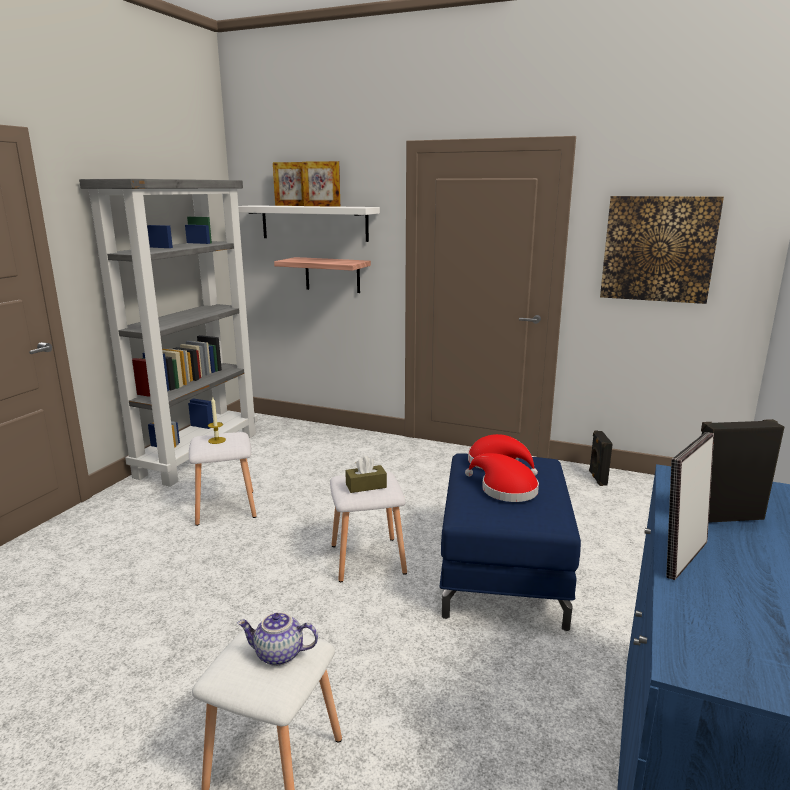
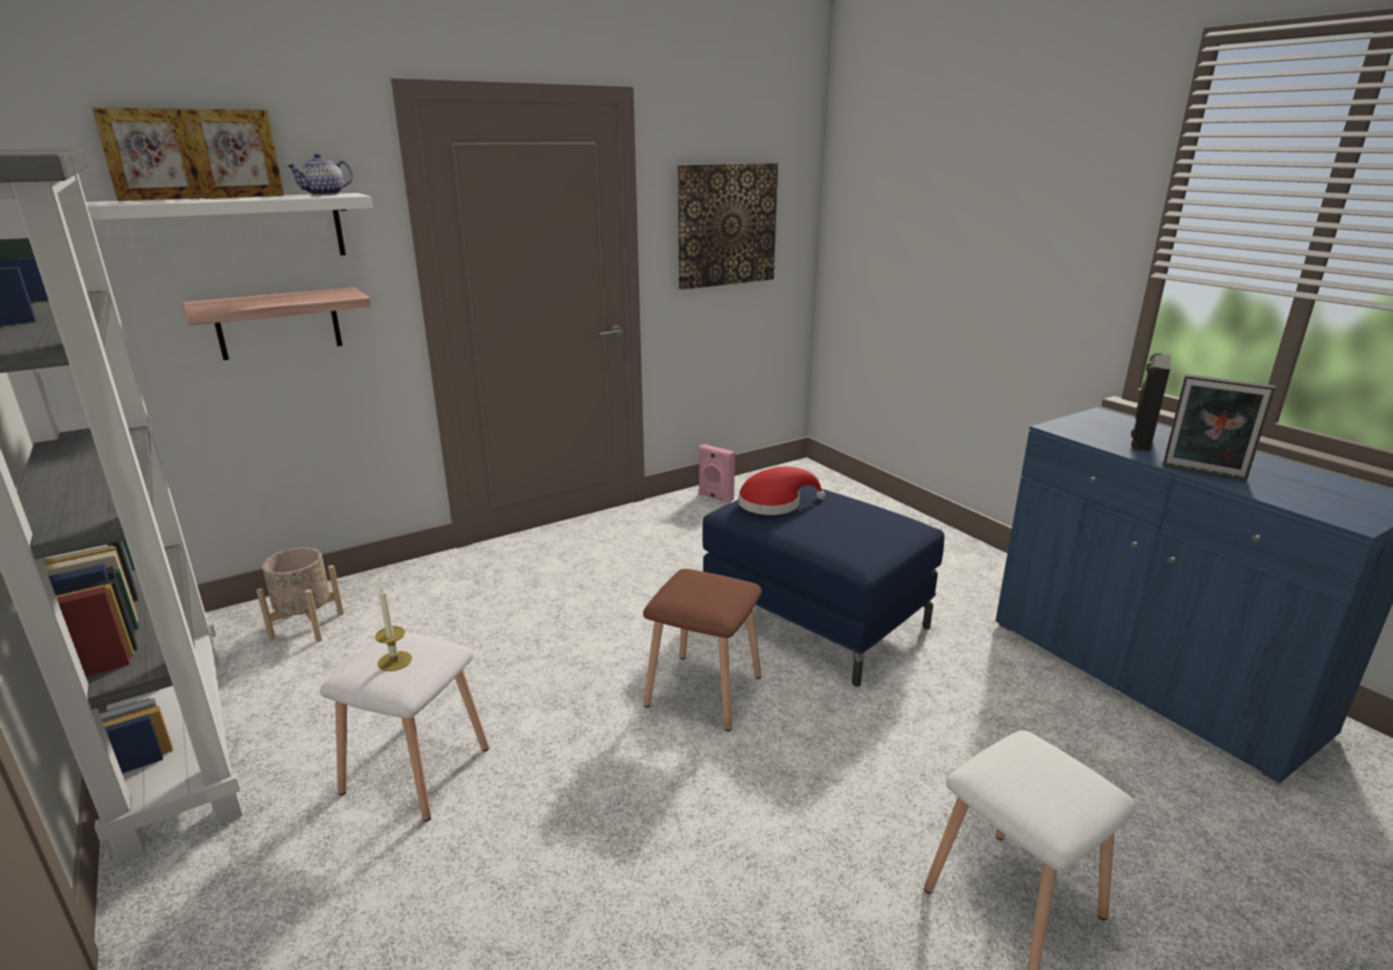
camera: 55 degrees left, 5 degrees up
teapot [237,612,318,666] -> teapot moved to [286,153,353,196]
white stool [330,471,407,582] -> brown stool [643,569,762,731]
brown tissue box [346,456,387,493] -> none
red hat [465,453,539,502] -> none
black speaker [589,430,613,486] -> pink speaker [699,444,735,503]
picture frame [666,432,714,580] -> picture frame turned 45 degrees counterclockwise [1162,374,1276,481]
none -> beige planter [256,548,344,642]

